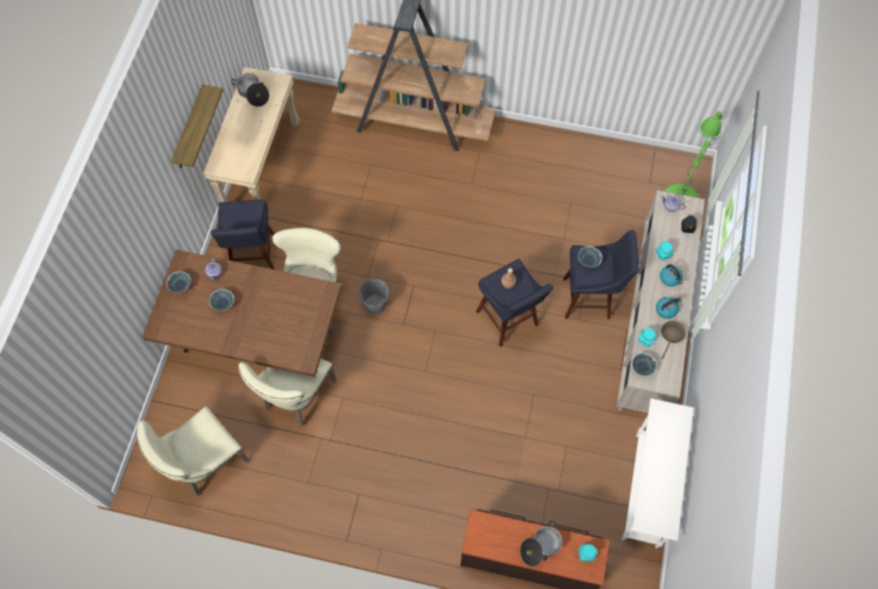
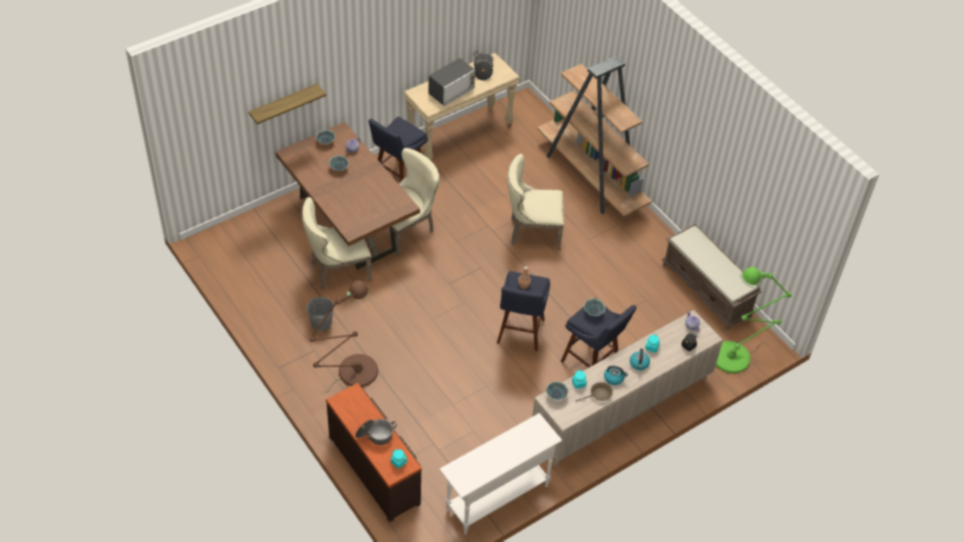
camera: 40 degrees right, 15 degrees down
beige chair [137,407,250,496] -> beige chair moved to [507,154,564,250]
shelf [171,84,223,167] -> shelf moved to [248,84,326,125]
grey bucket [358,279,389,314] -> grey bucket moved to [306,297,334,331]
none -> brown floor lamp [309,280,378,393]
none -> microwave [428,58,475,106]
none -> brown bench [662,224,761,330]

